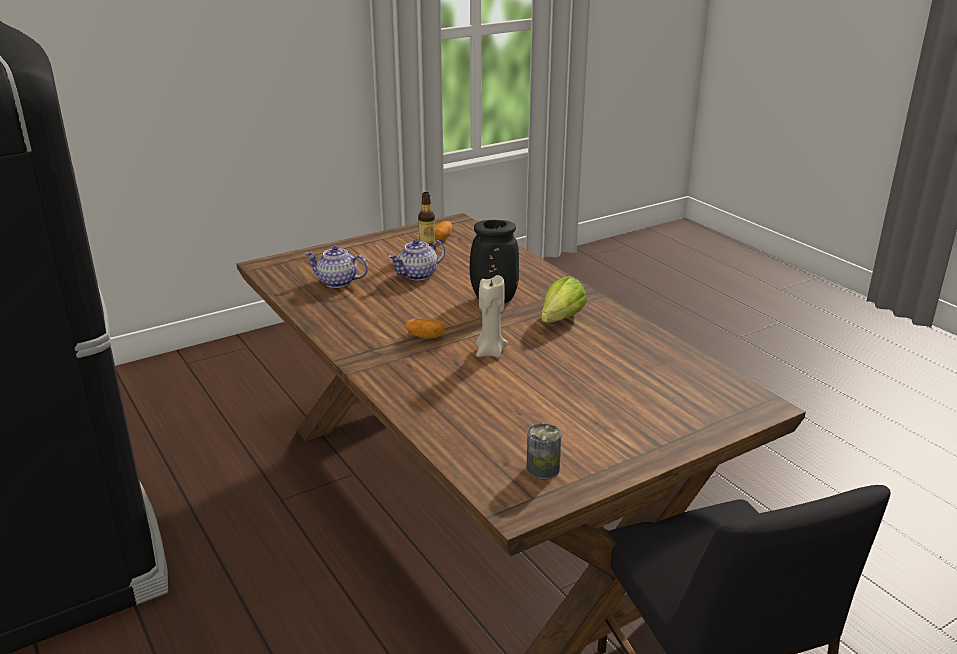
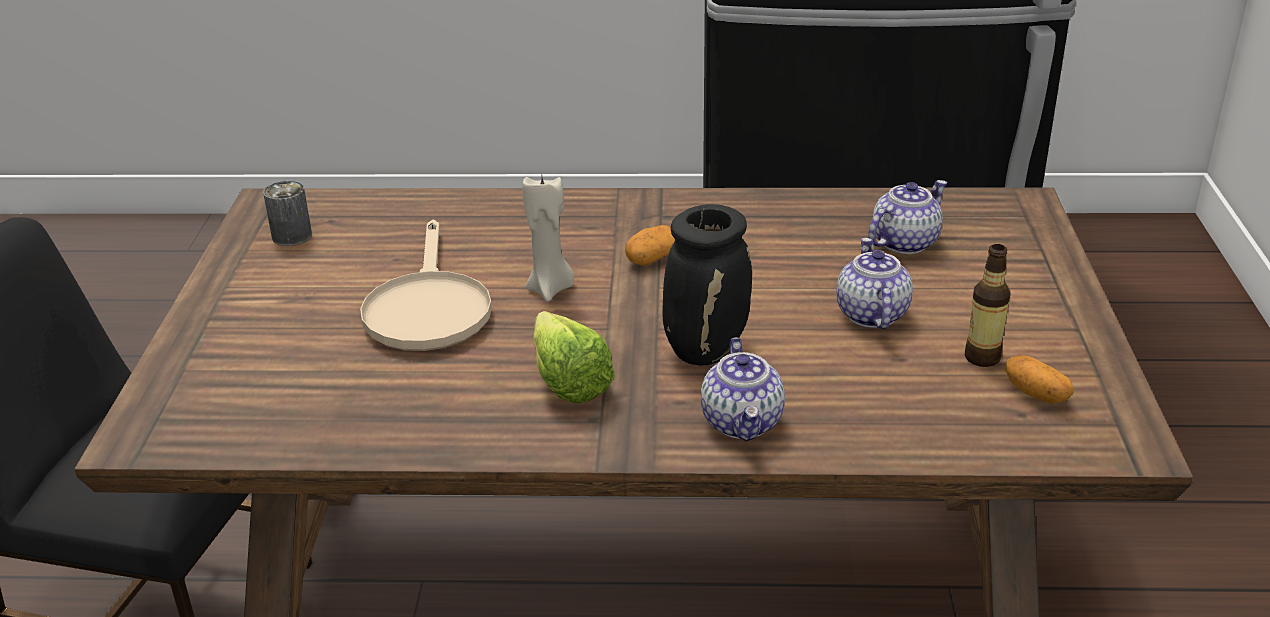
camera: 125 degrees right, 5 degrees up
none -> beige frying pan [360,220,492,351]
none -> teapot [701,337,785,442]

